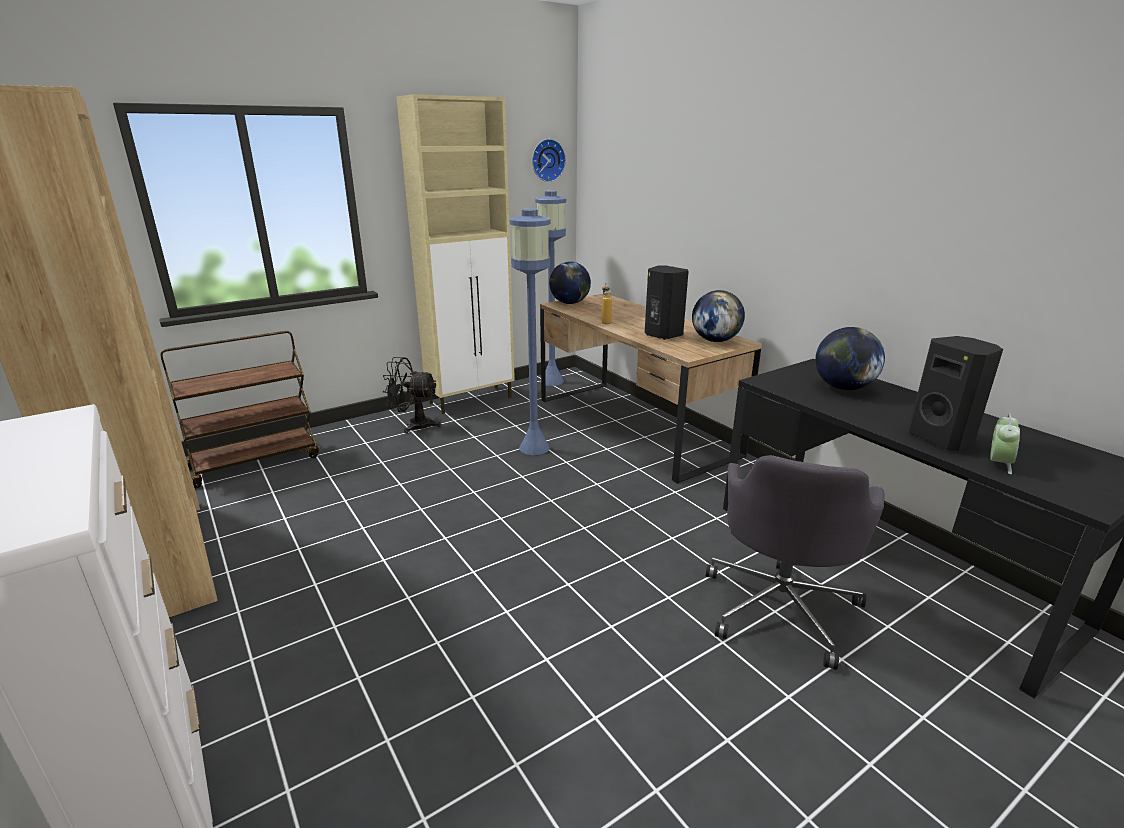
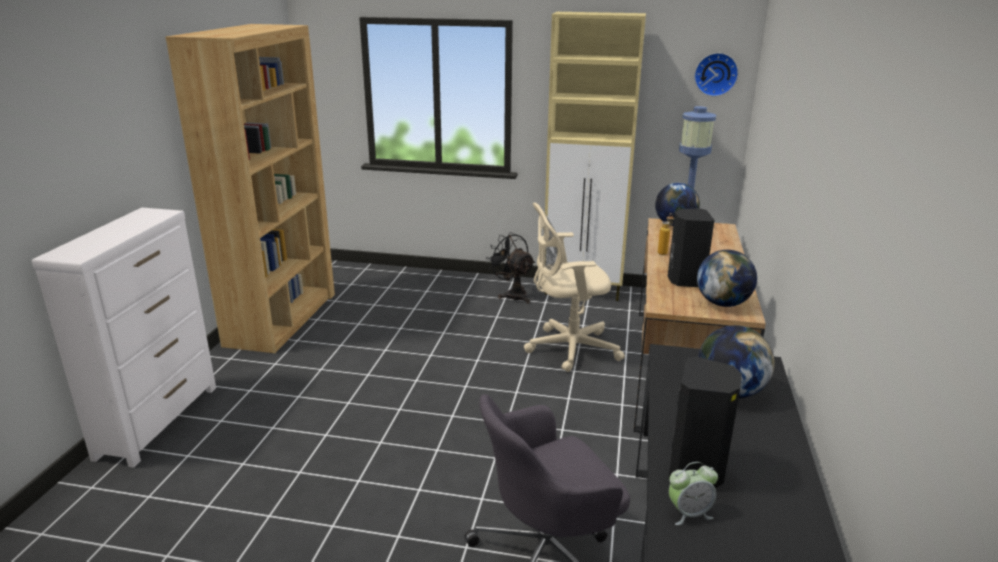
camera: 45 degrees right, 0 degrees up
brown cart [161,331,319,488] -> none
blue floor lamp [510,209,550,455] -> beige office chair [524,203,625,372]

